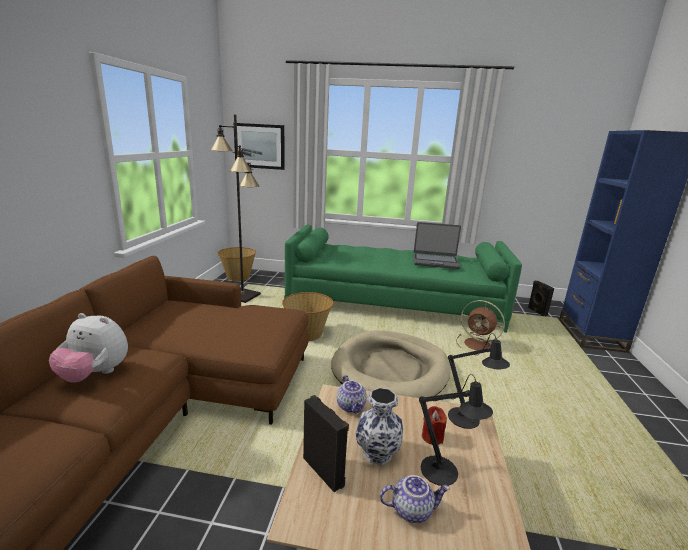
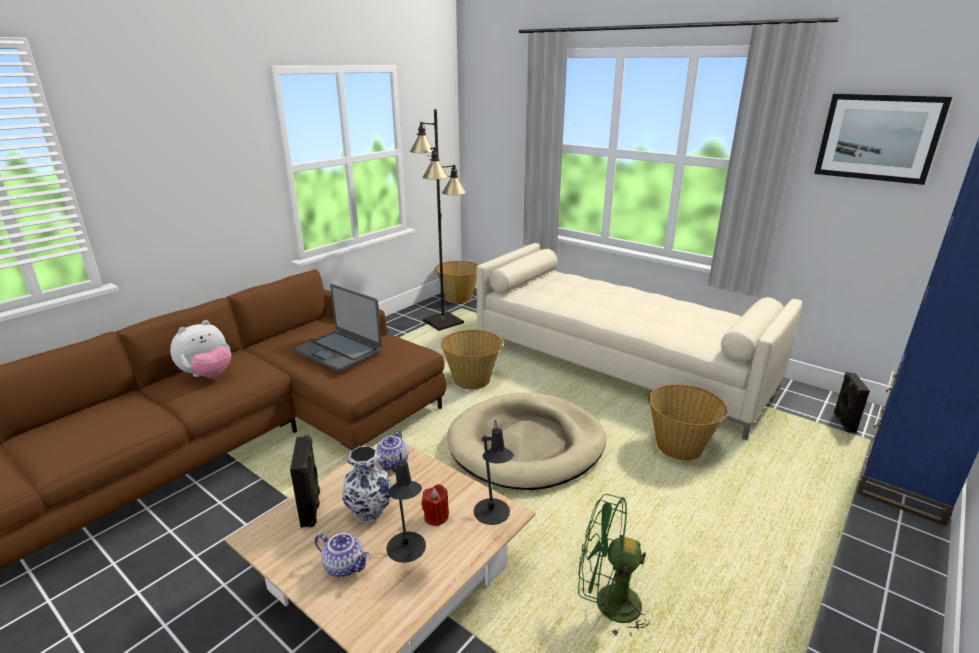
camera: 30 degrees right, 5 degrees up
plush toy [49,313,128,383] -> plush toy turned 90 degrees counterclockwise [170,320,231,377]
picture [234,123,284,170] -> picture moved to [814,94,952,185]
green sofa [284,225,522,332] -> beige sofa [476,243,802,440]
laptop [413,222,461,269] -> laptop moved to [295,284,382,372]
brown fan [457,300,505,351] -> basket [648,384,727,460]
none -> green fan [578,494,650,637]

